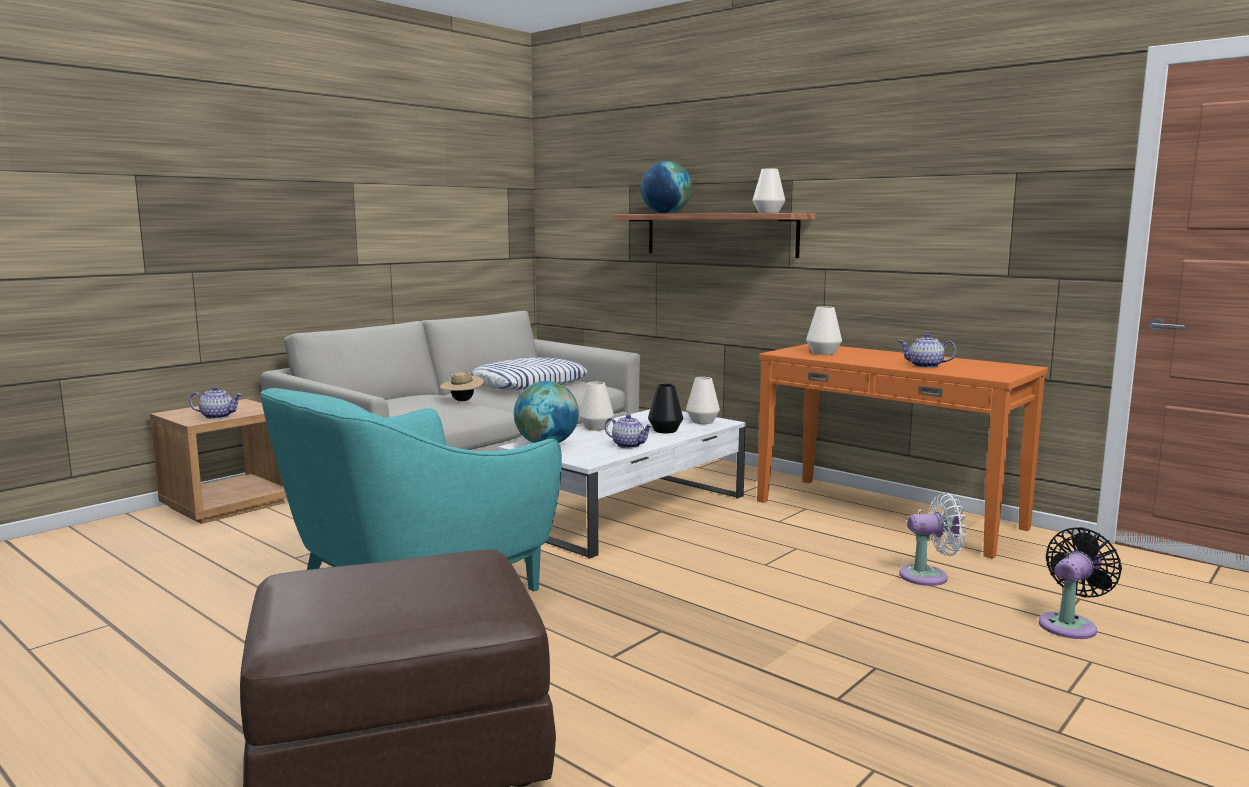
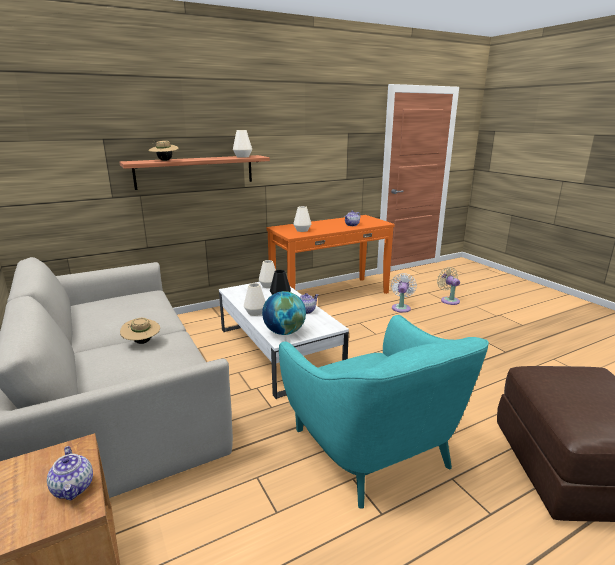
camera: 70 degrees left, 10 degrees up
teapot [189,386,242,419] -> teapot turned 135 degrees clockwise [47,446,93,500]
pillow [470,357,587,390] -> none
globe [641,161,692,214] -> beige hat [148,141,179,161]
black fan [1039,527,1122,639] -> beige fan [437,267,460,305]

